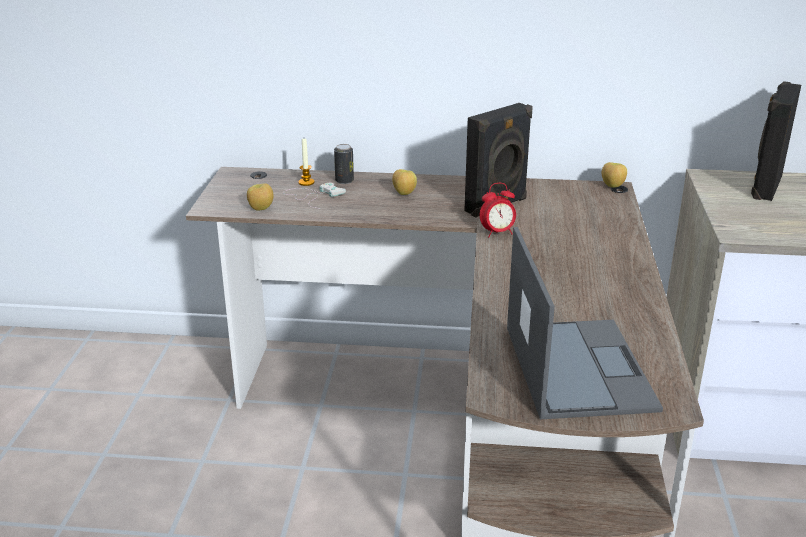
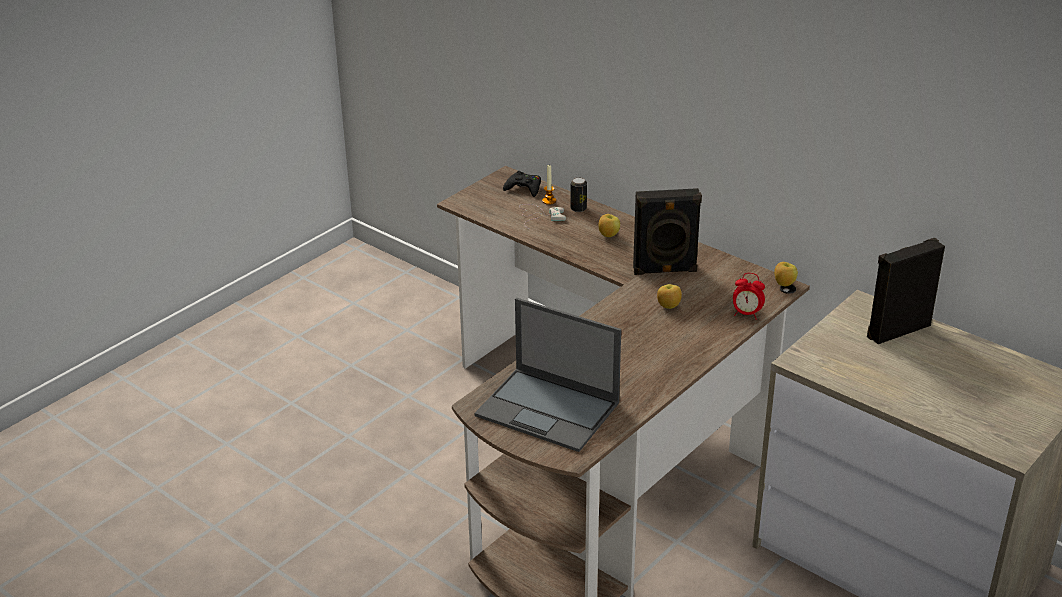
camera: 35 degrees right, 5 degrees up
apple [247,183,274,211] -> apple moved to [657,284,682,309]
alarm clock [480,183,516,237] -> alarm clock moved to [733,273,765,320]
laptop [507,227,663,420] -> laptop turned 90 degrees clockwise [475,298,621,452]
none -> black game controller [503,171,541,197]

